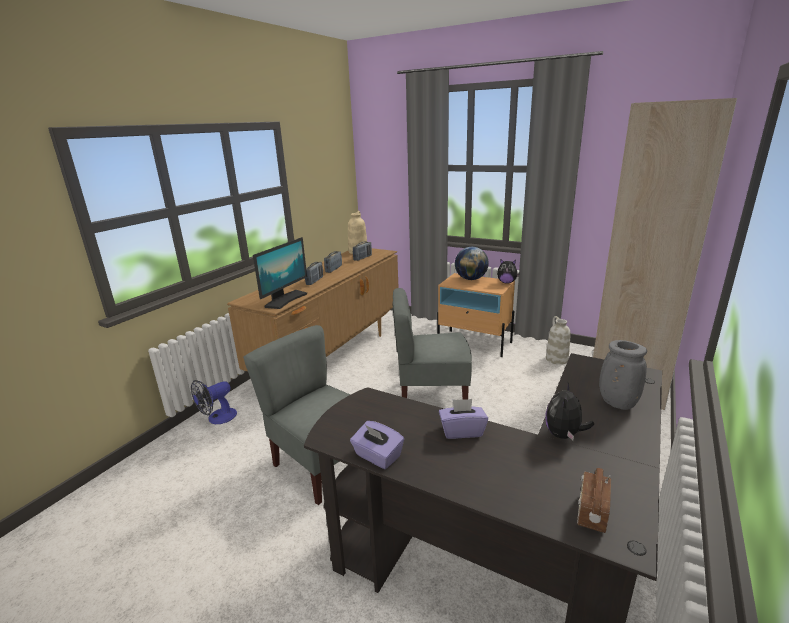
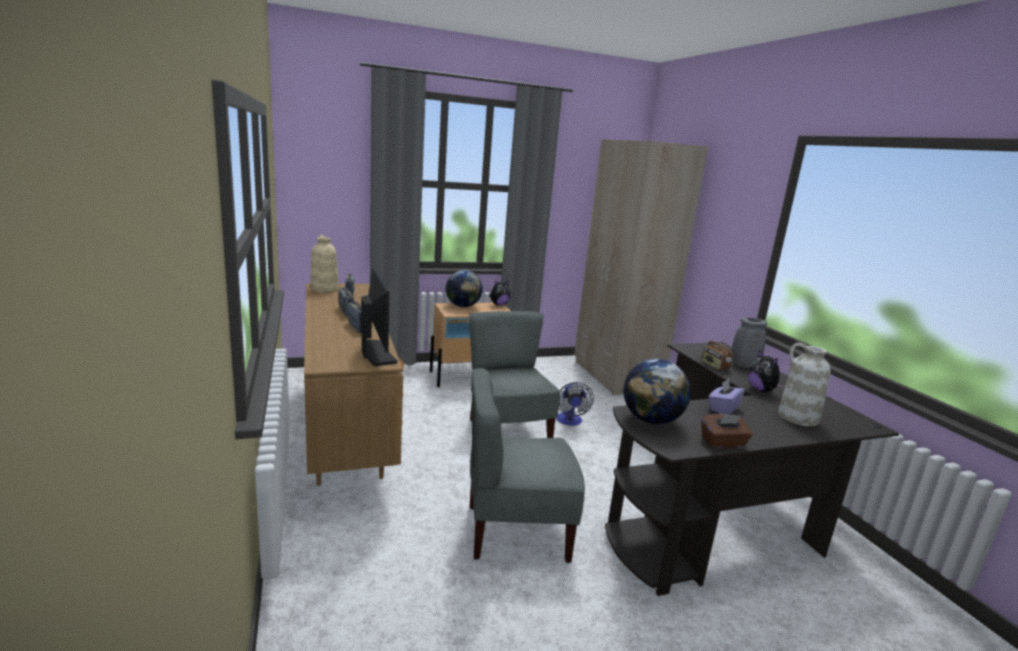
camera: 50 degrees left, 5 degrees down
fan [191,380,237,424] -> fan moved to [556,382,594,426]
purple tissue box [350,421,404,469] -> brown tissue box [701,414,753,448]
grey chair [392,288,472,399] -> grey chair turned 120 degrees clockwise [469,311,560,438]
white vase [546,316,571,365] -> white vase moved to [778,343,830,427]
radio [577,468,611,533] -> radio moved to [701,336,733,370]
none -> globe [623,359,691,424]

